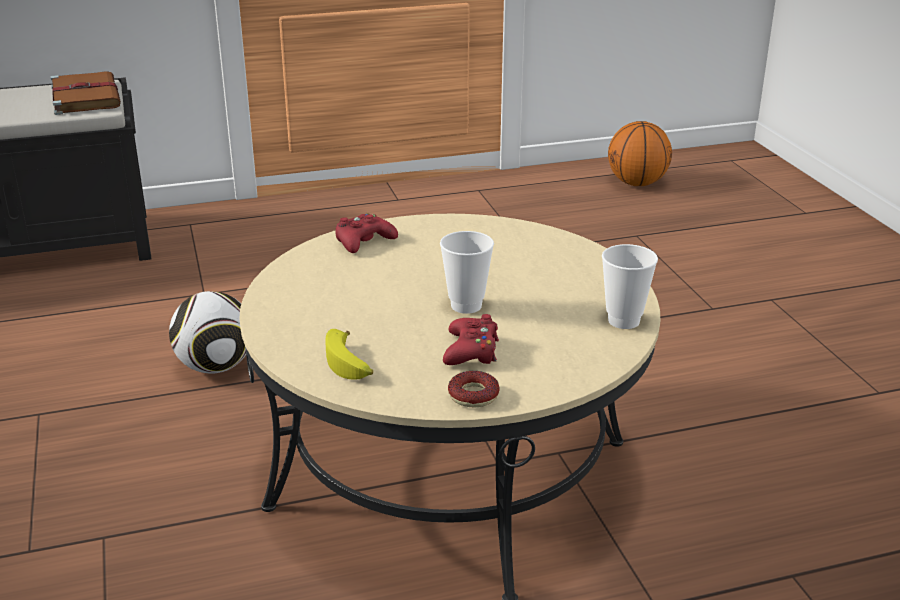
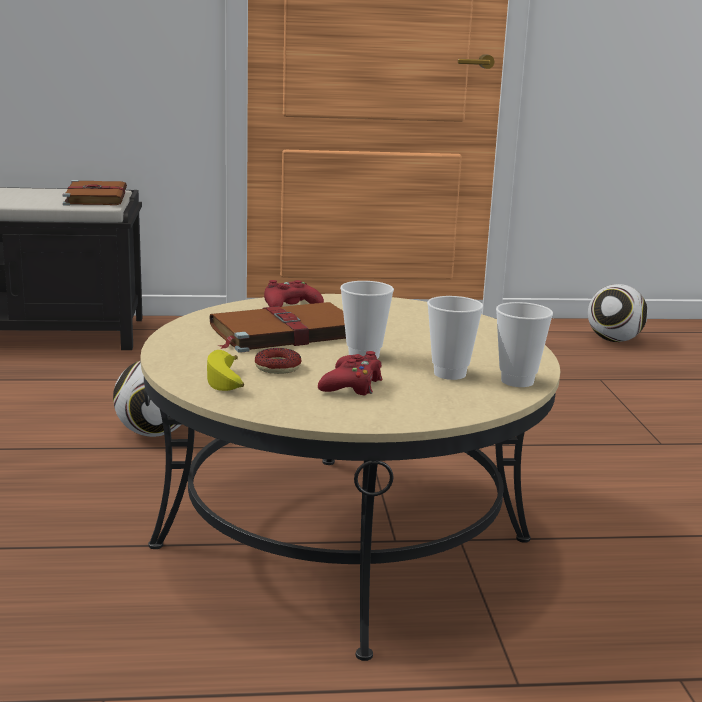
camera: 10 degrees right, 10 degrees down
donut [448,371,500,407] -> donut moved to [255,348,301,374]
basketball [608,121,672,186] -> football [588,284,648,342]
none -> brown book [209,302,346,353]
none -> cup [427,296,483,380]

